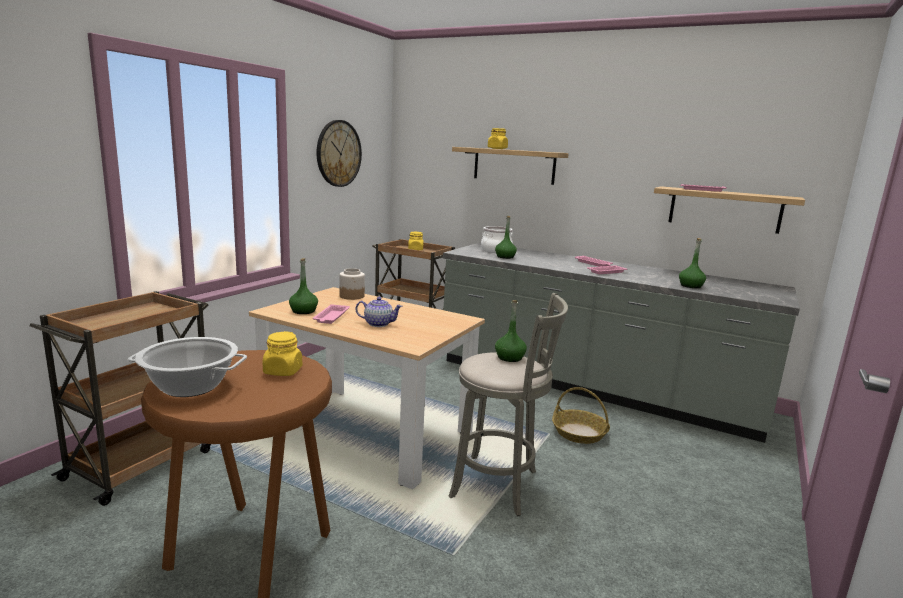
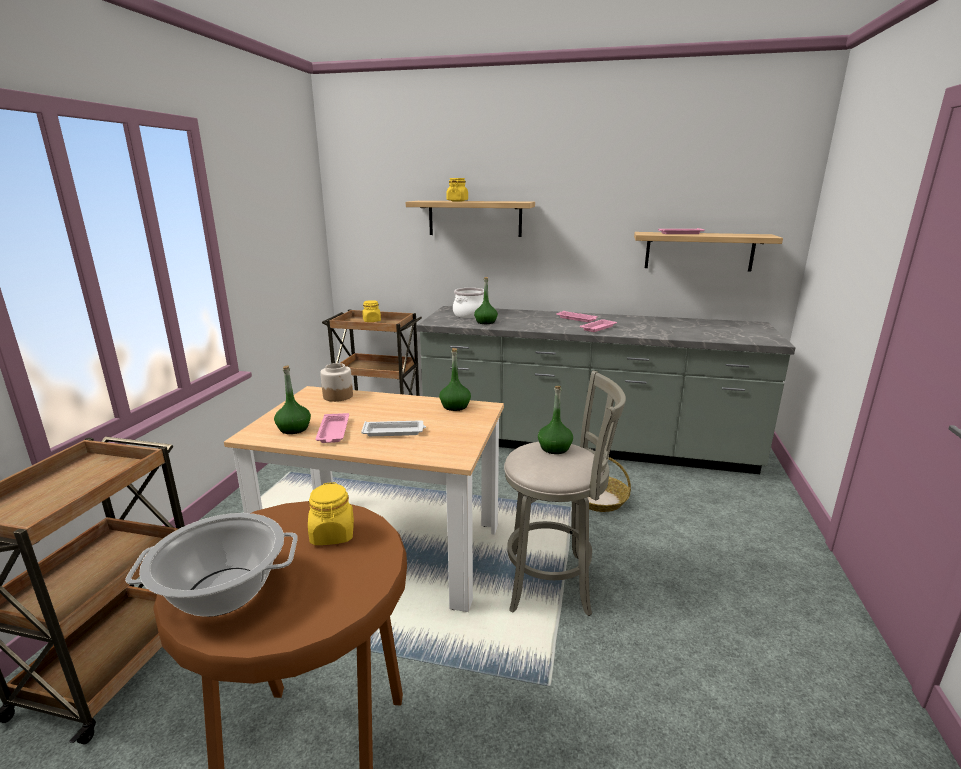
camera: 15 degrees left, 5 degrees up
wall clock [317,120,362,187] -> none
teapot [356,297,403,327] -> white tray [361,420,426,436]
green bottle [679,238,706,288] -> green bottle moved to [439,348,471,411]

